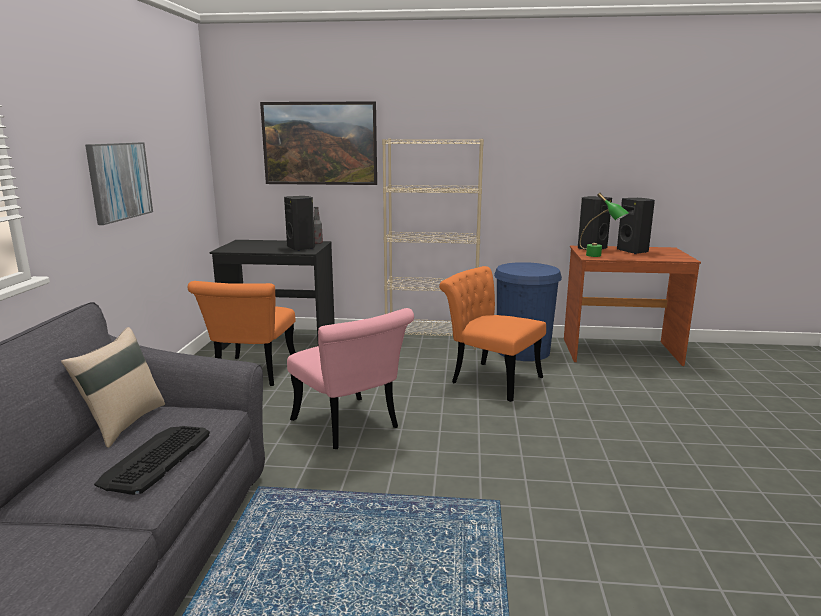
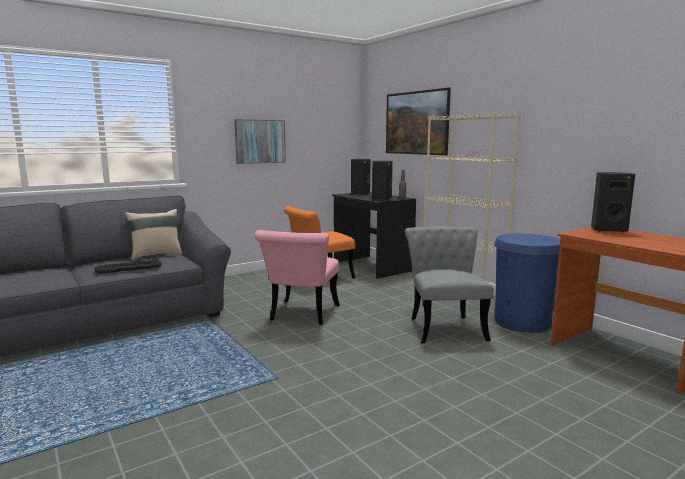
camera: 50 degrees right, 5 degrees down
orange chair [439,266,546,402] -> grey chair [405,227,494,343]
green table lamp [580,193,629,257] -> none
black speaker [617,198,655,254] -> black speaker moved to [351,159,370,195]

